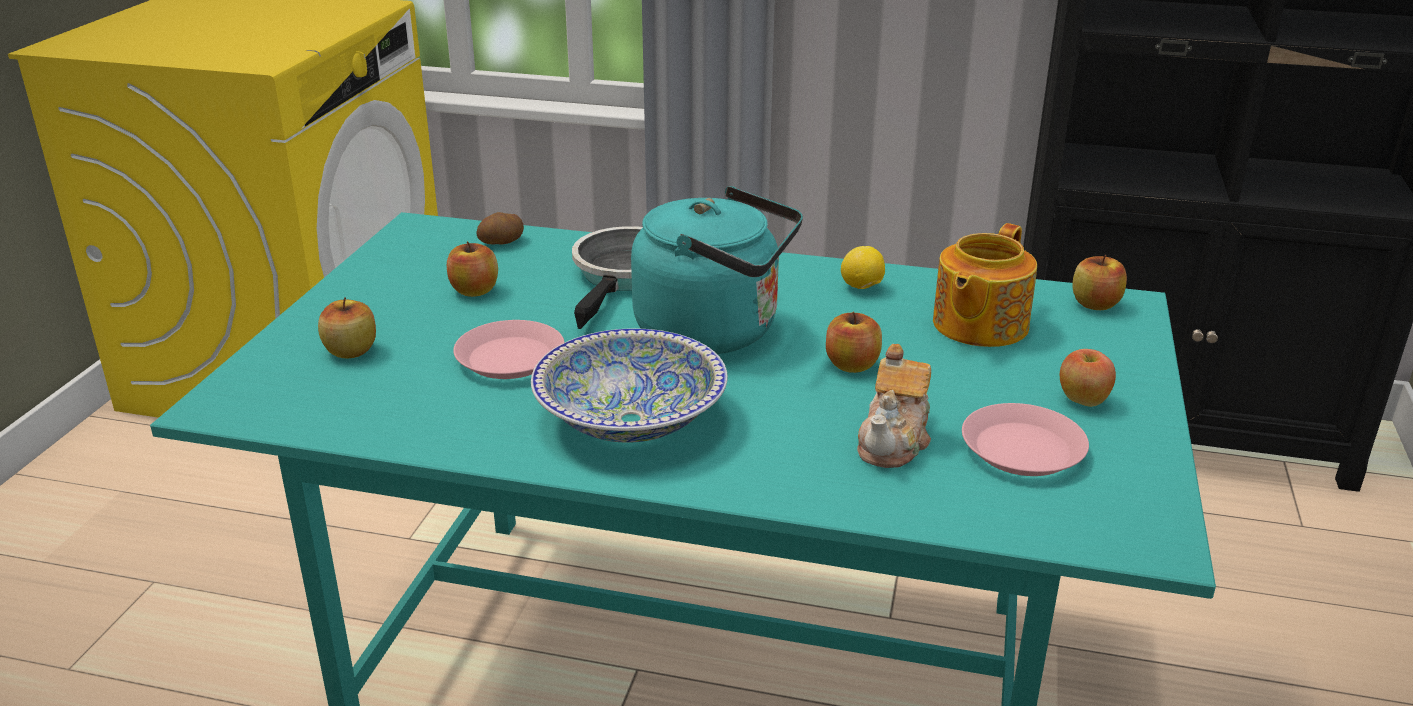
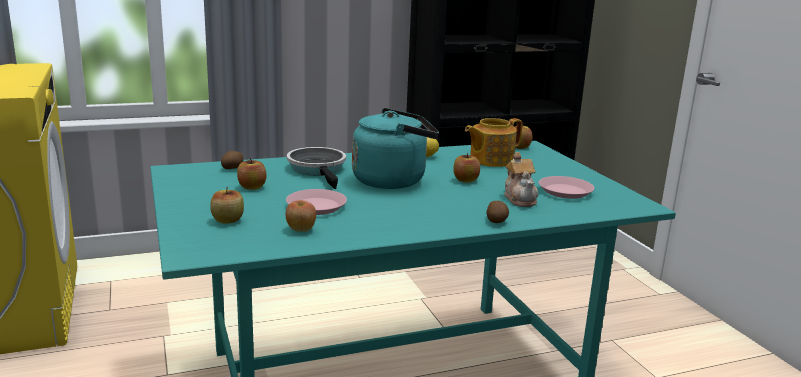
camera: 35 degrees left, 10 degrees down
bowl [531,328,728,443] -> none
teapot [933,223,1037,347] -> teapot turned 60 degrees clockwise [465,118,522,167]
apple [1060,349,1116,407] -> apple moved to [285,200,316,232]
none -> potato [487,201,509,223]

